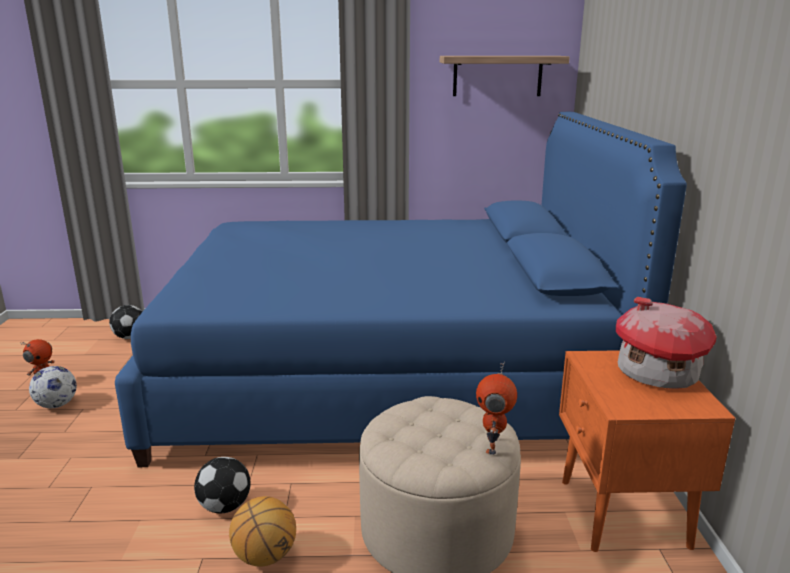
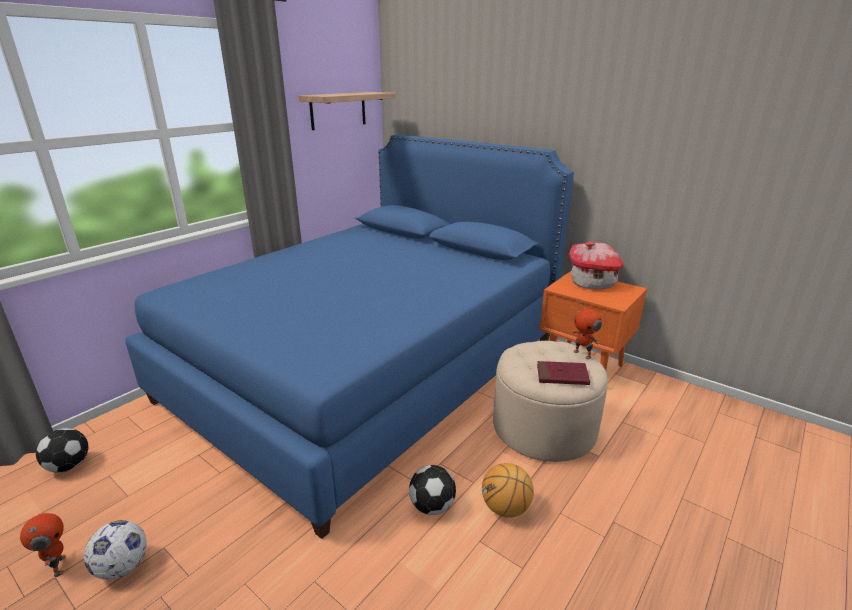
camera: 50 degrees left, 5 degrees up
none -> red book [537,361,590,385]

